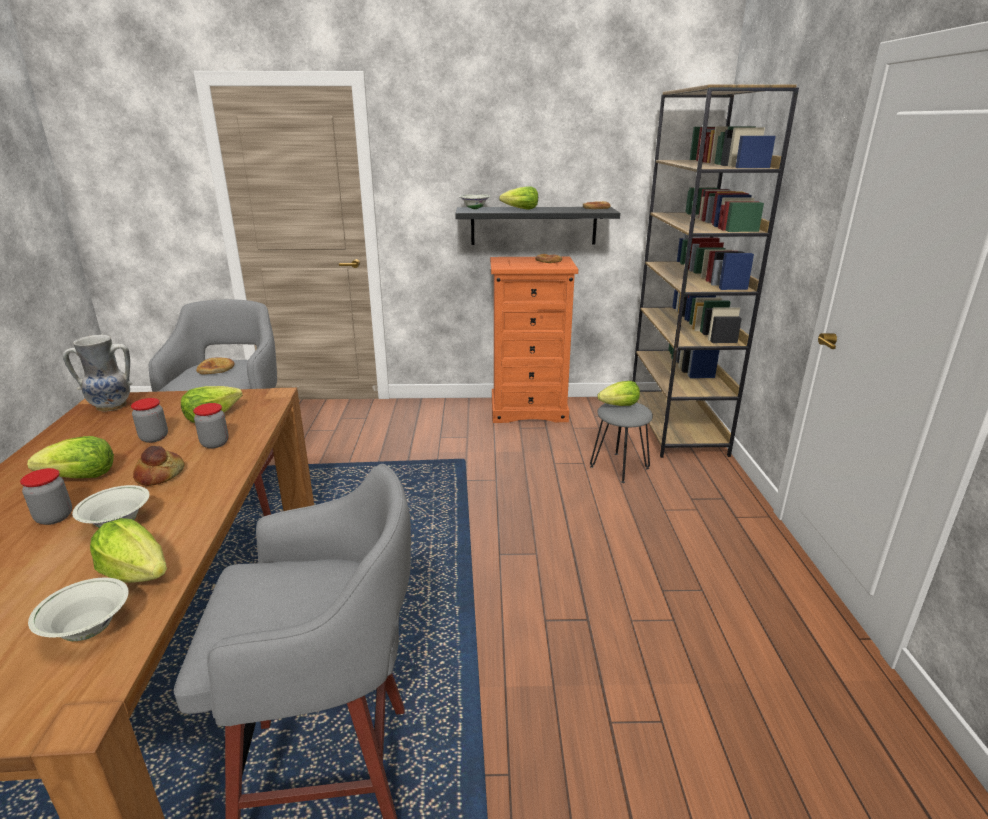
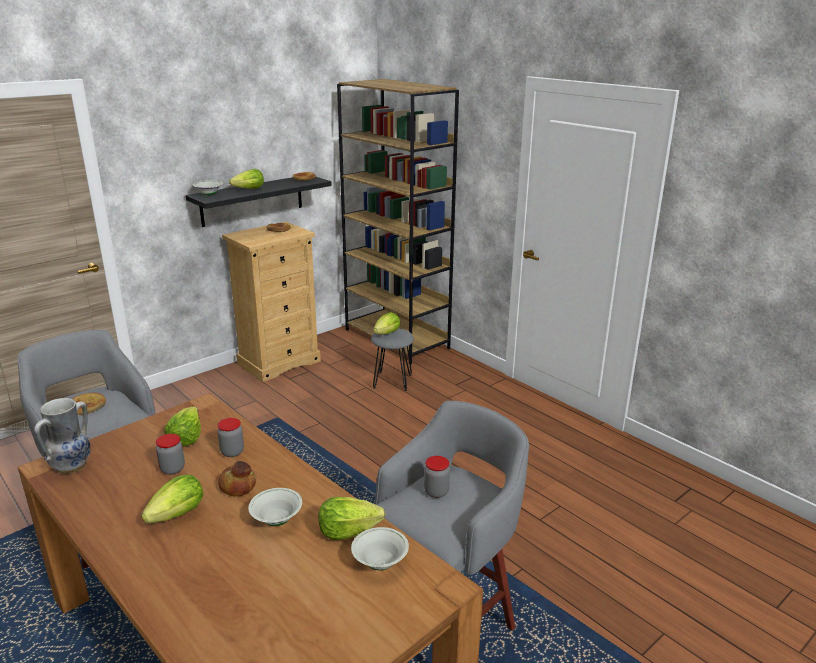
camera: 40 degrees left, 0 degrees up
jar [20,468,72,525] -> jar moved to [424,456,450,498]
orange dresser [490,257,578,423] -> beige dresser [222,222,321,382]

